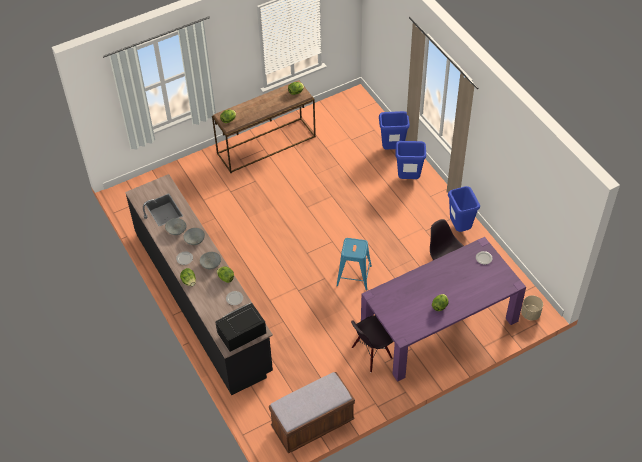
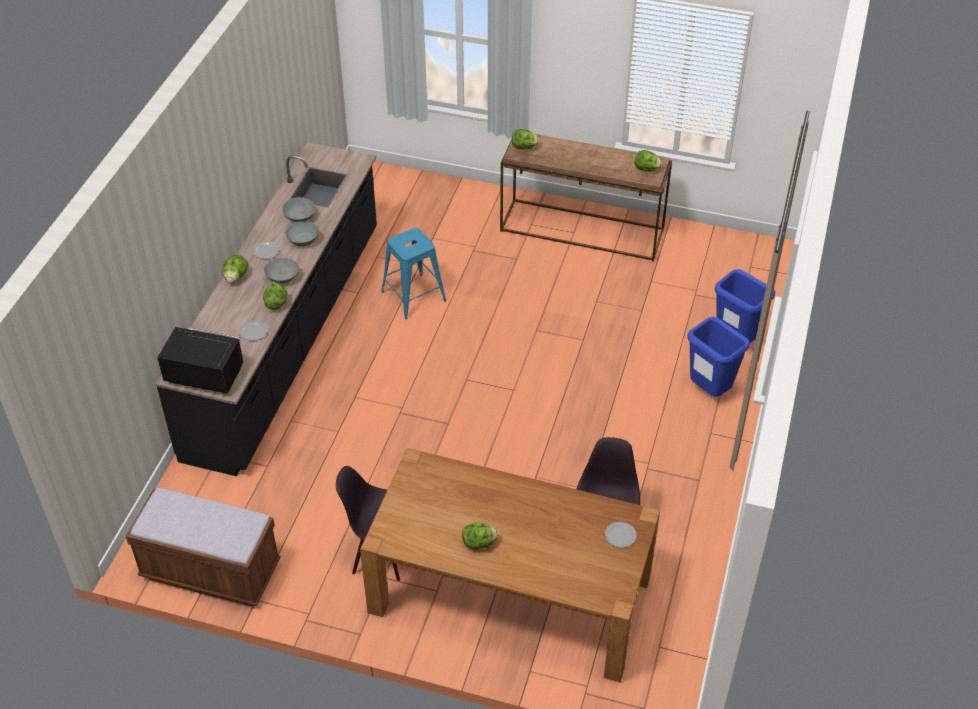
camera: 45 degrees right, 5 degrees down
blue stool [336,238,372,291] -> blue stool moved to [381,228,446,319]
purple dining table [361,237,526,382] -> brown dining table [360,448,660,682]
blue trash can [448,186,480,232] -> none
beige planter [521,295,543,320] -> none

